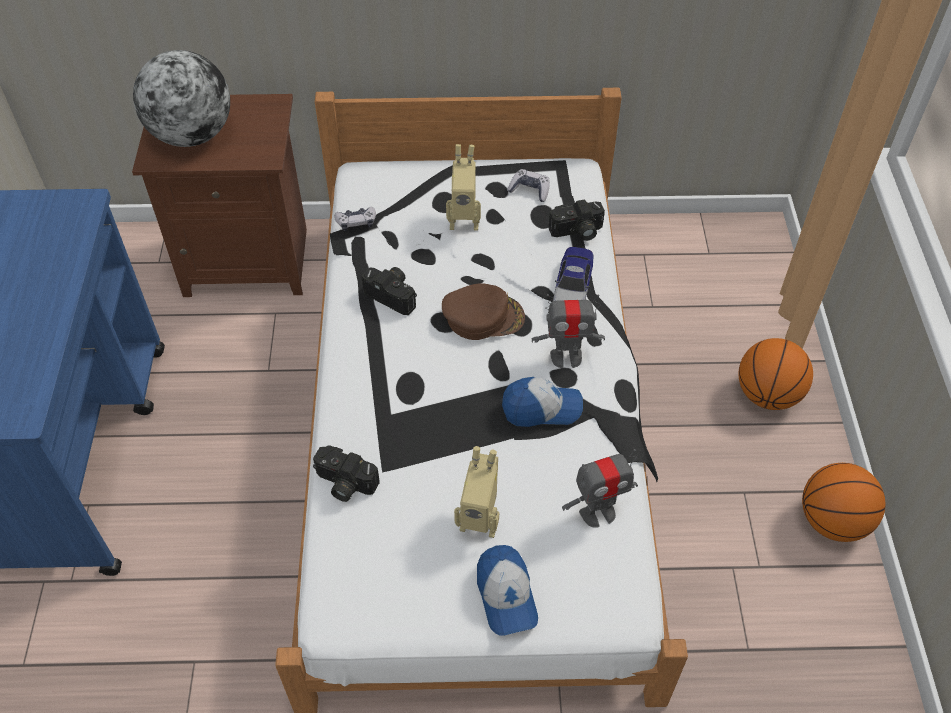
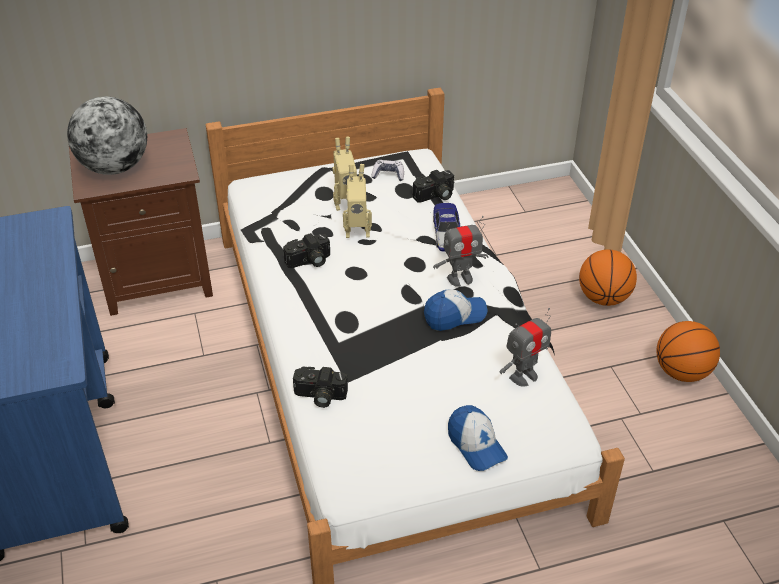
camera: 15 degrees left, 10 degrees down
game controller [334,207,376,231] -> none
camera [361,267,417,315] -> camera turned 135 degrees clockwise [283,233,330,268]
brown cap [442,283,525,340] -> none
toy robot [454,446,499,538] -> toy robot moved to [343,164,372,238]

